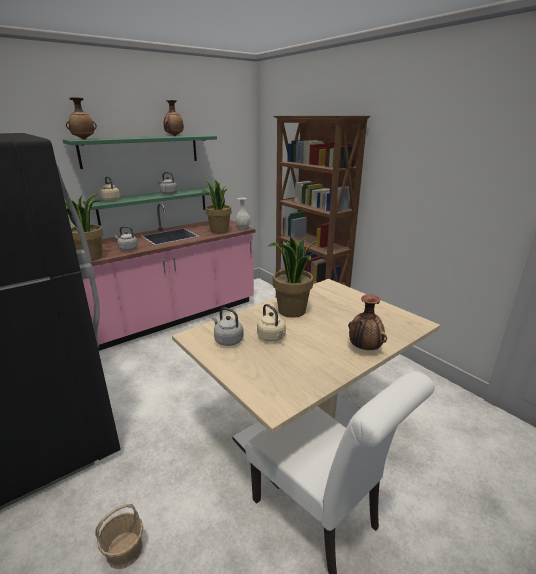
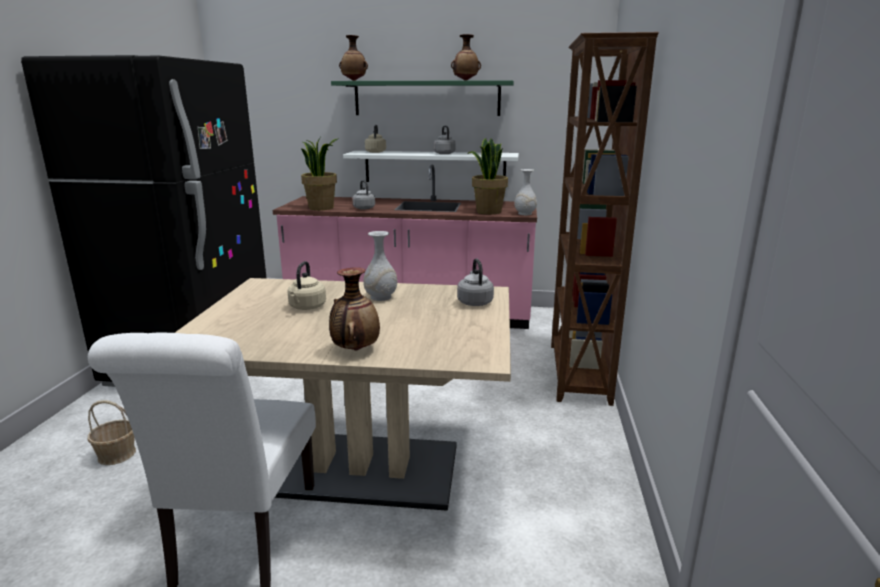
camera: 45 degrees right, 5 degrees down
green shelf [83,186,224,226] -> white shelf [343,151,519,182]
grey kettle [212,307,244,346] -> grey kettle moved to [457,258,494,306]
potted plant [268,236,318,318] -> white vase [363,231,397,301]

